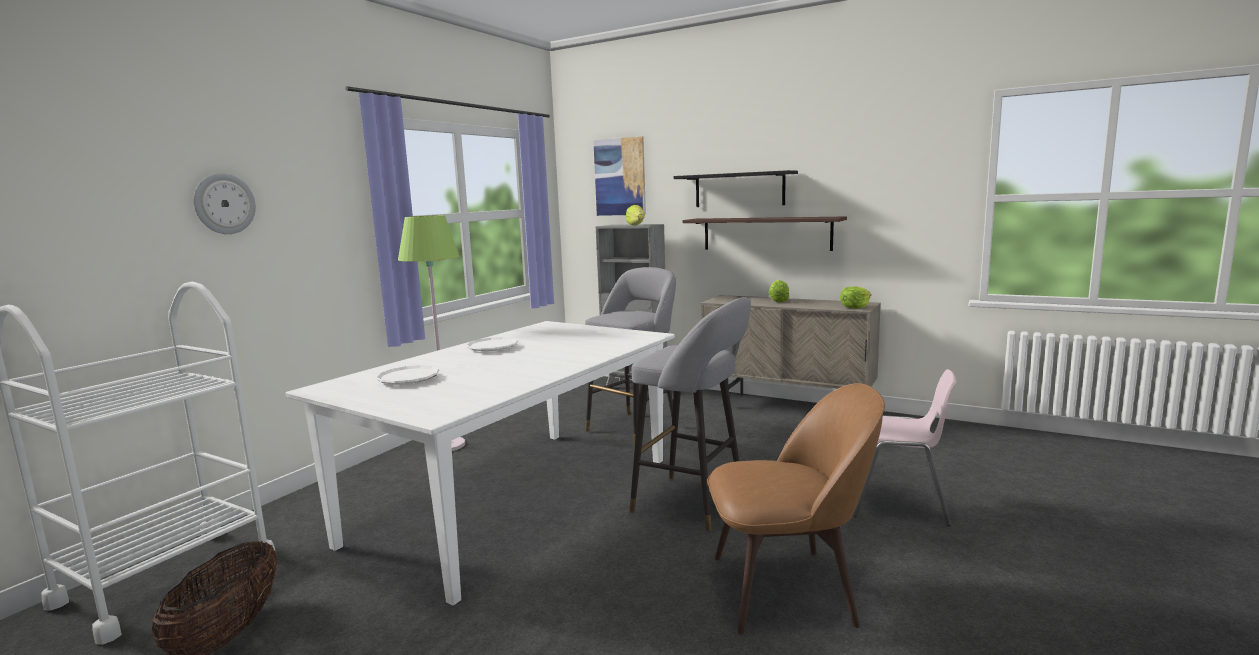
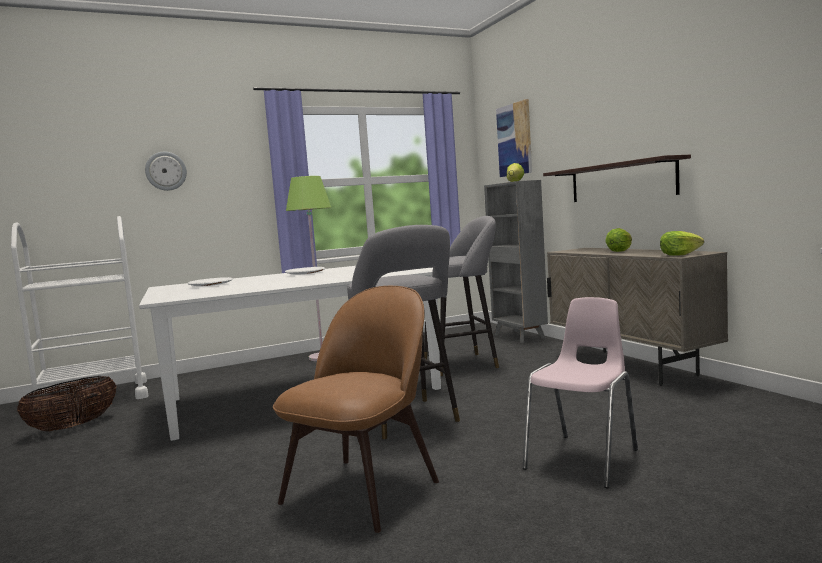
camera: 35 degrees right, 5 degrees down
black shelf [674,170,798,207] -> none
brown chair [707,383,885,635] -> brown chair turned 90 degrees counterclockwise [273,286,439,533]
pink chair [854,369,956,526] -> pink chair turned 105 degrees counterclockwise [523,297,638,488]

